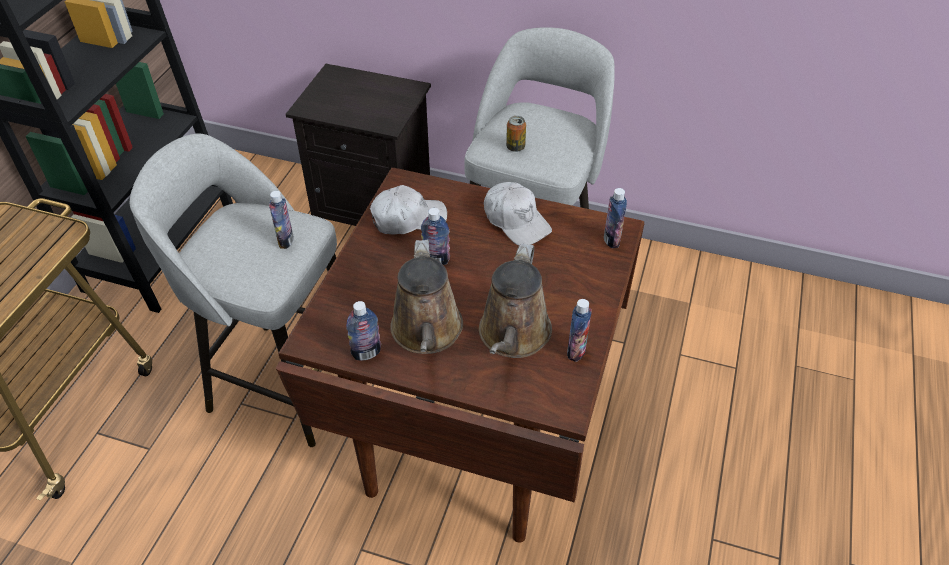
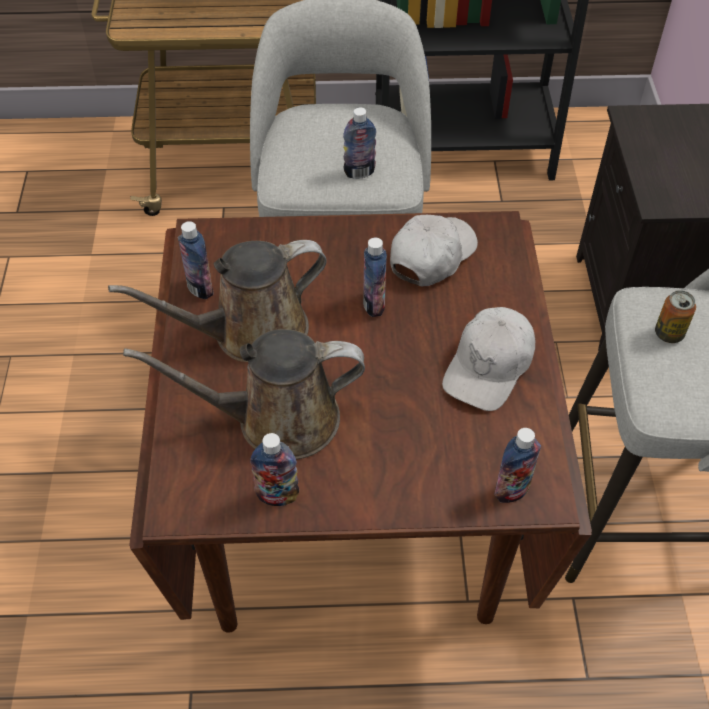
camera: 70 degrees right, 5 degrees up
white cap [370,185,447,234] -> white cap turned 105 degrees counterclockwise [390,215,478,286]

